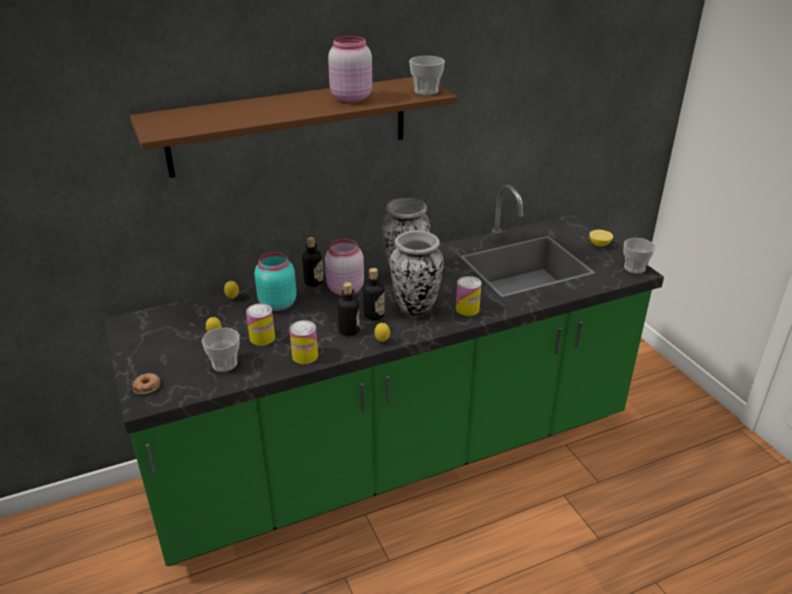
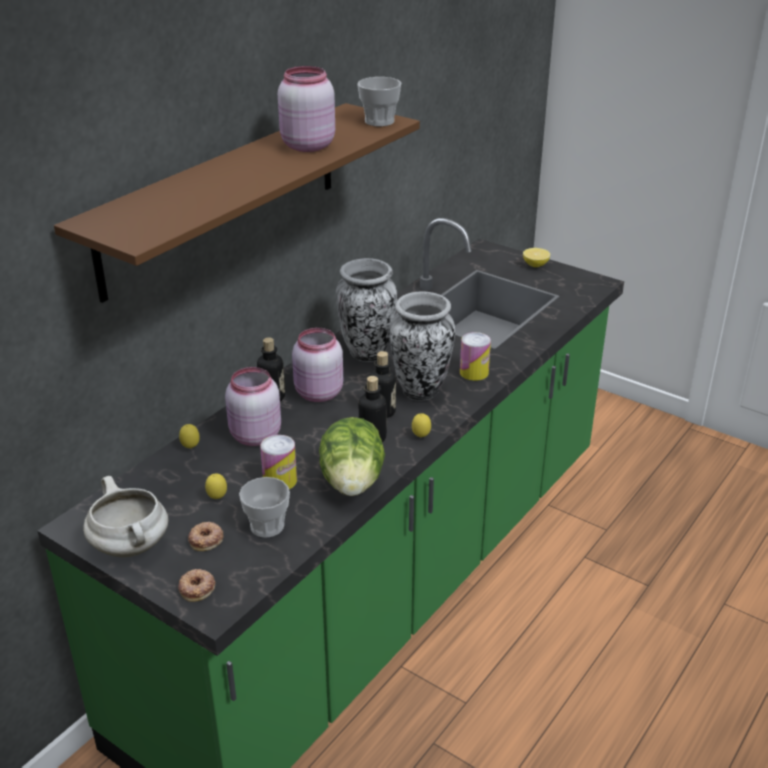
camera: 30 degrees left, 0 degrees up
turquoise jar [254,252,297,311] -> pink jar [225,367,281,446]
can [289,320,318,364] -> lettuce [319,417,385,496]
cup [623,238,655,274] -> none
none -> white cooking pot [83,476,169,557]
none -> donut [188,522,223,551]

